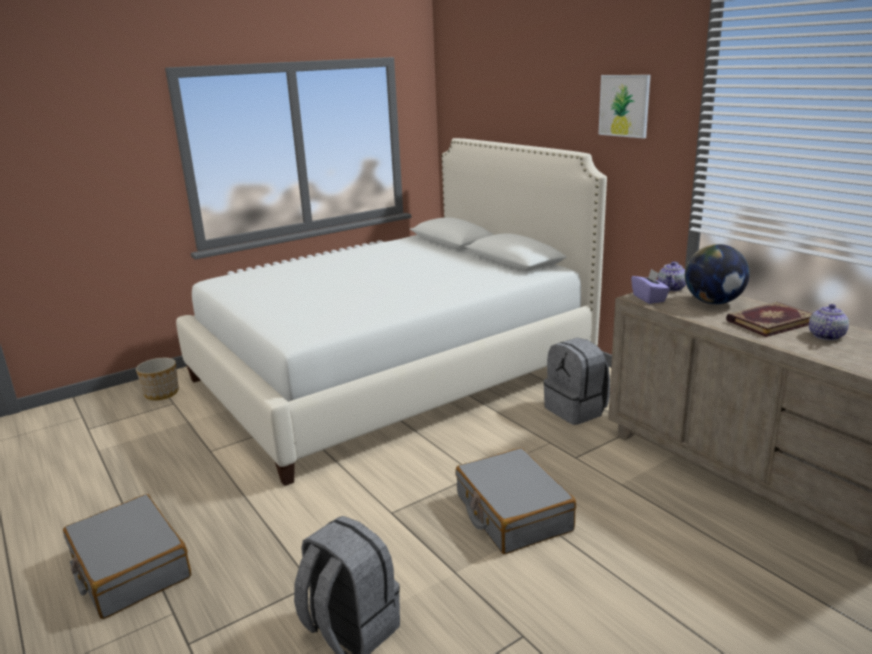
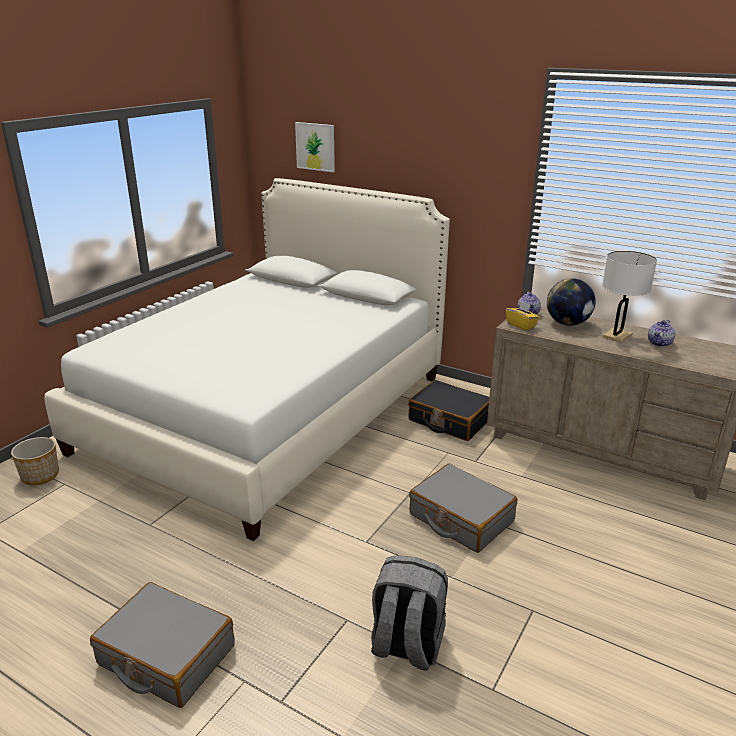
camera: 25 degrees left, 5 degrees up
grey backpack [543,338,610,425] -> black suitcase [408,380,489,441]
picture [598,75,650,138] -> picture moved to [295,122,335,172]
purple tissue box [631,269,670,304] -> yellow tissue box [506,301,540,330]
book [726,302,813,337] -> white table lamp [602,251,657,343]
teapot [809,304,849,340] -> teapot turned 150 degrees counterclockwise [648,320,675,347]

